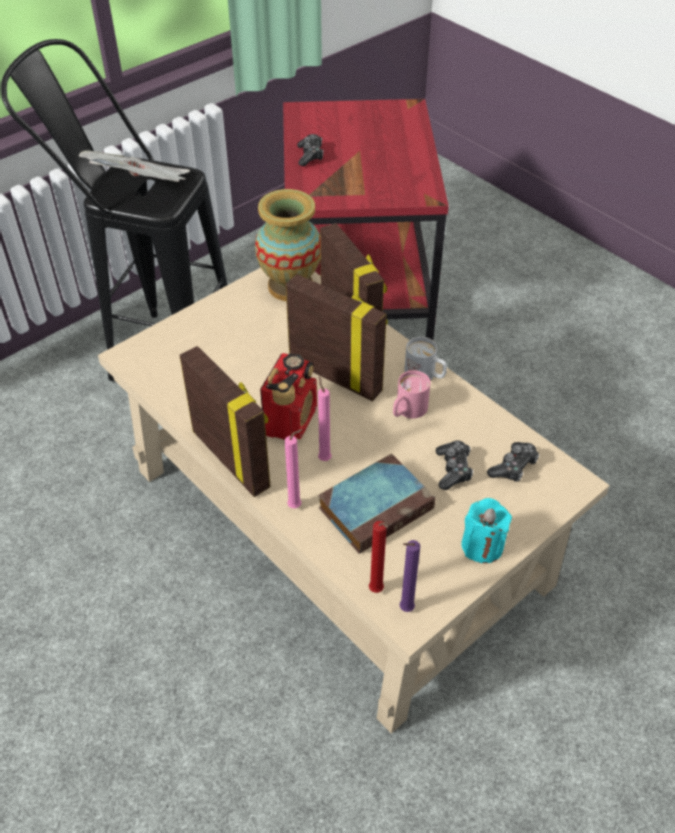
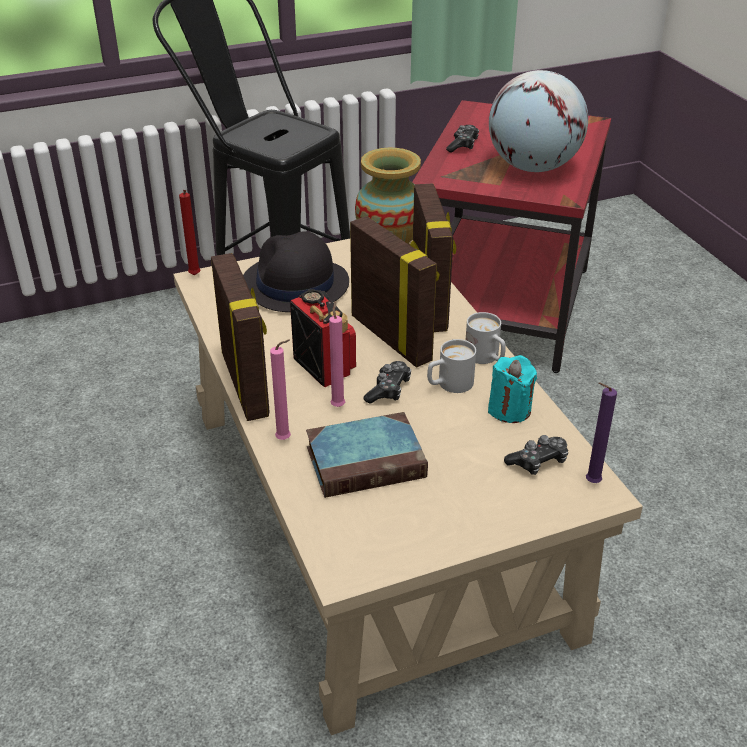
camera: 20 degrees right, 10 degrees down
newspaper [79,150,190,182] -> none
radio [260,353,317,440] -> radio turned 75 degrees counterclockwise [290,289,356,387]
red candle [369,521,388,593] -> red candle moved to [179,190,201,275]
pink mug [393,370,431,419] -> white mug [427,339,476,393]
purple candle [400,540,420,612] -> purple candle moved to [586,382,617,483]
game controller [436,440,473,490] -> game controller moved to [363,361,411,404]
turquoise candle [461,498,512,563] -> turquoise candle moved to [488,355,537,423]
none -> black hat [243,231,349,312]
none -> globe [489,70,588,172]

